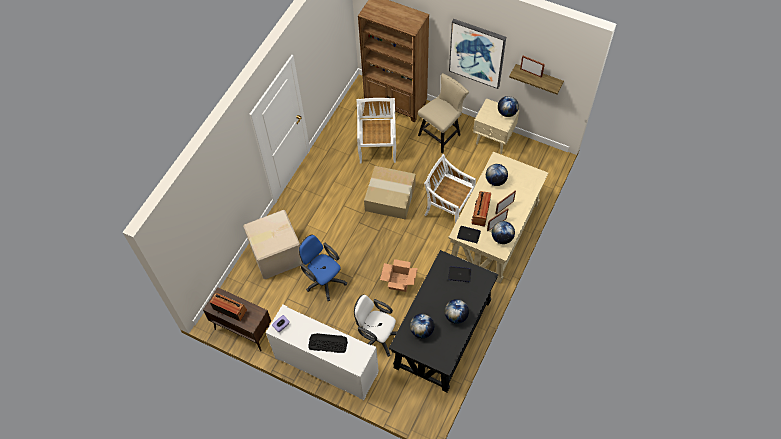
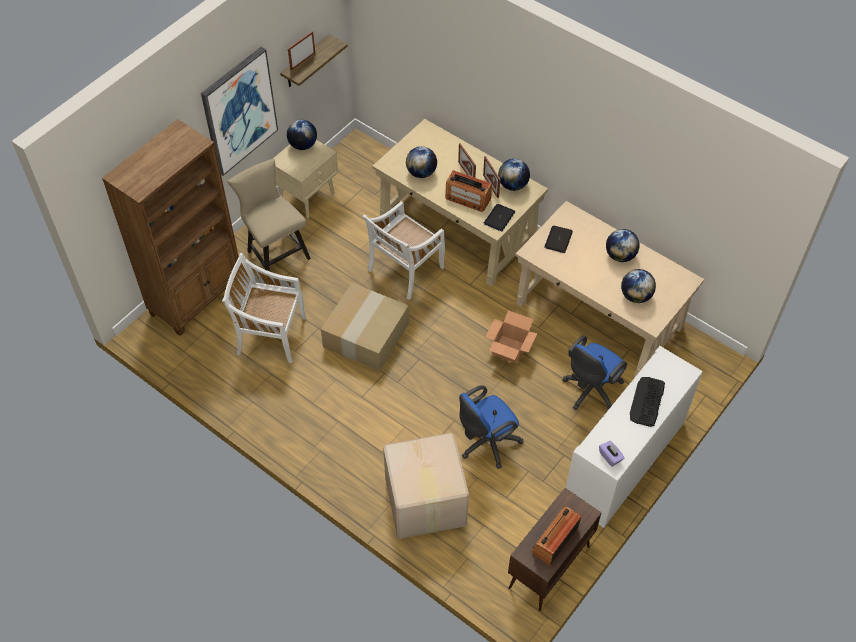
camera: 80 degrees left, 5 degrees down
white office chair [354,295,397,357] -> blue office chair [562,335,627,410]
black desk [389,250,498,392] -> beige desk [515,201,704,377]

